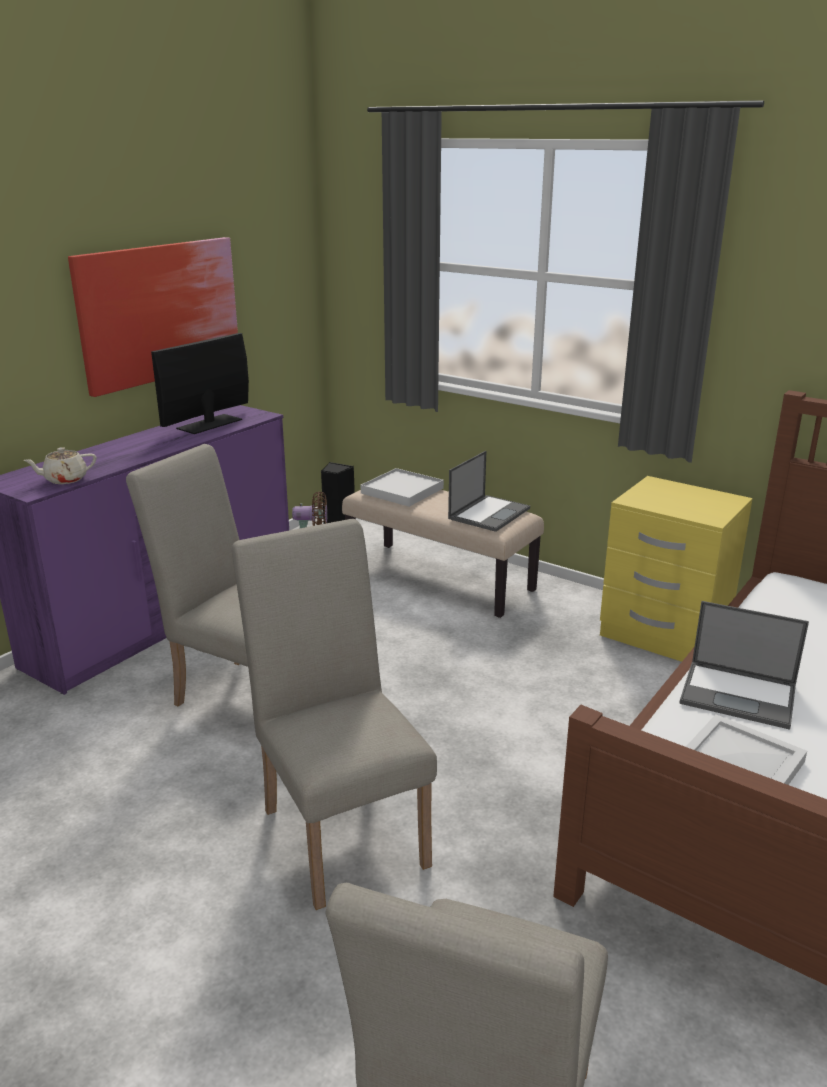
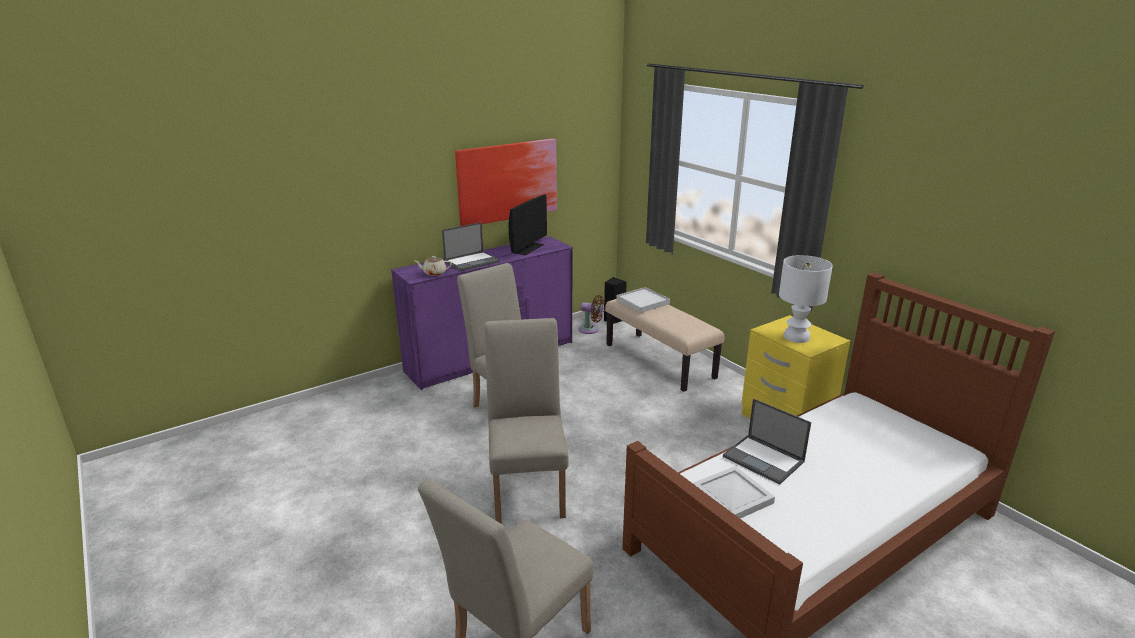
camera: 20 degrees right, 0 degrees up
monitor [151,333,249,434] -> monitor turned 150 degrees clockwise [508,194,547,255]
laptop [448,451,530,532] -> laptop moved to [442,222,500,271]
none -> white table lamp [779,255,833,343]

